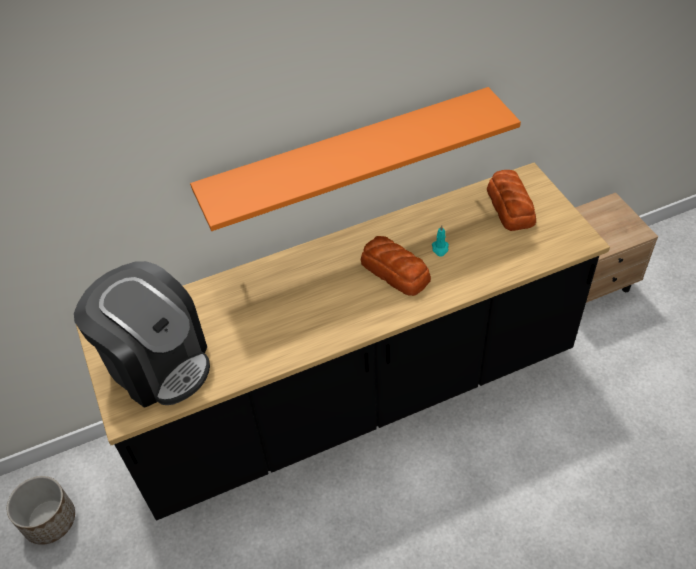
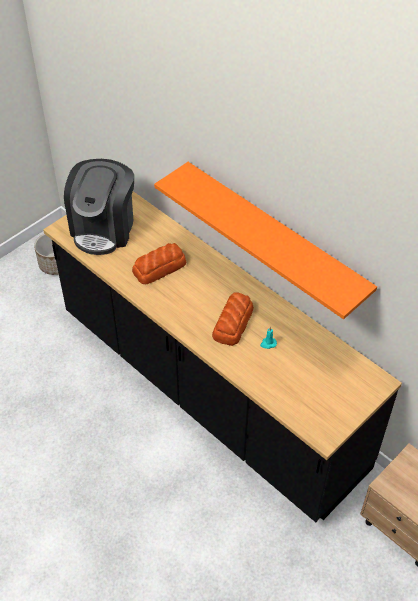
camera: 65 degrees right, 0 degrees up
bread [487,170,536,231] -> bread moved to [132,243,186,284]

